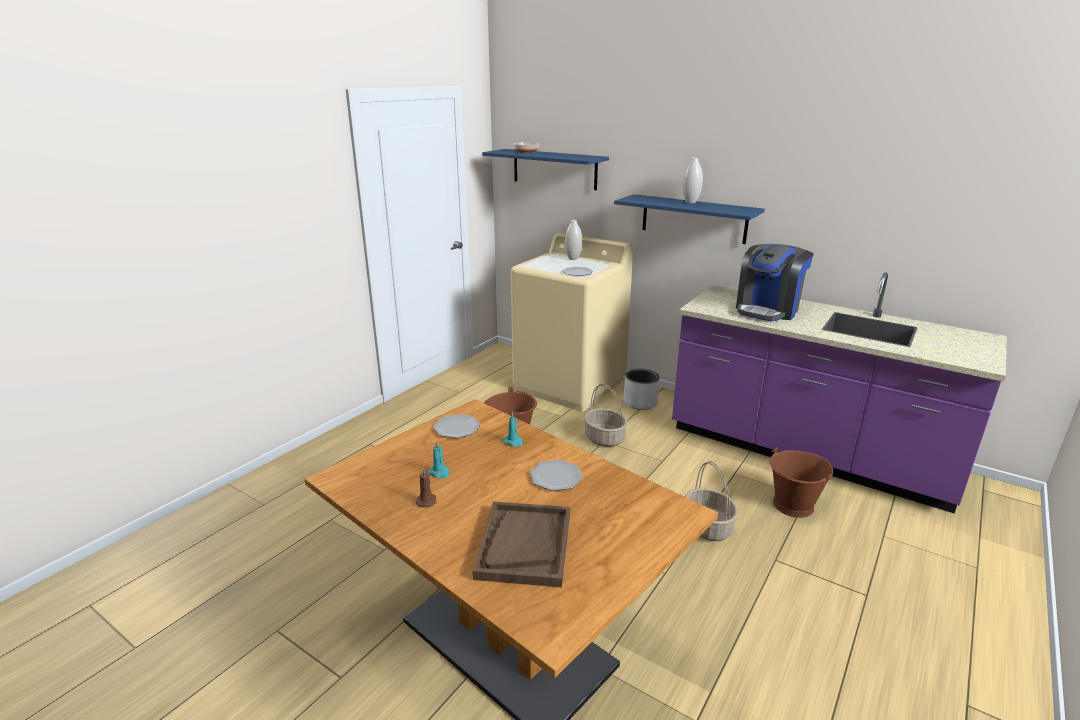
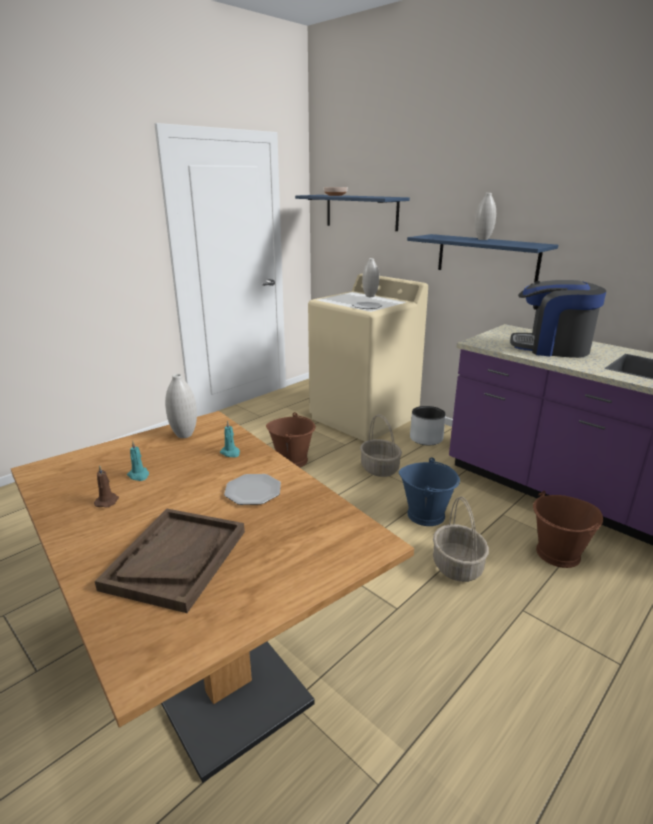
camera: 10 degrees right, 0 degrees up
plate [433,414,480,438] -> white vase [165,374,197,438]
coffee machine [736,244,813,321] -> coffee machine turned 60 degrees clockwise [510,280,606,358]
none -> blue bucket [399,457,460,526]

